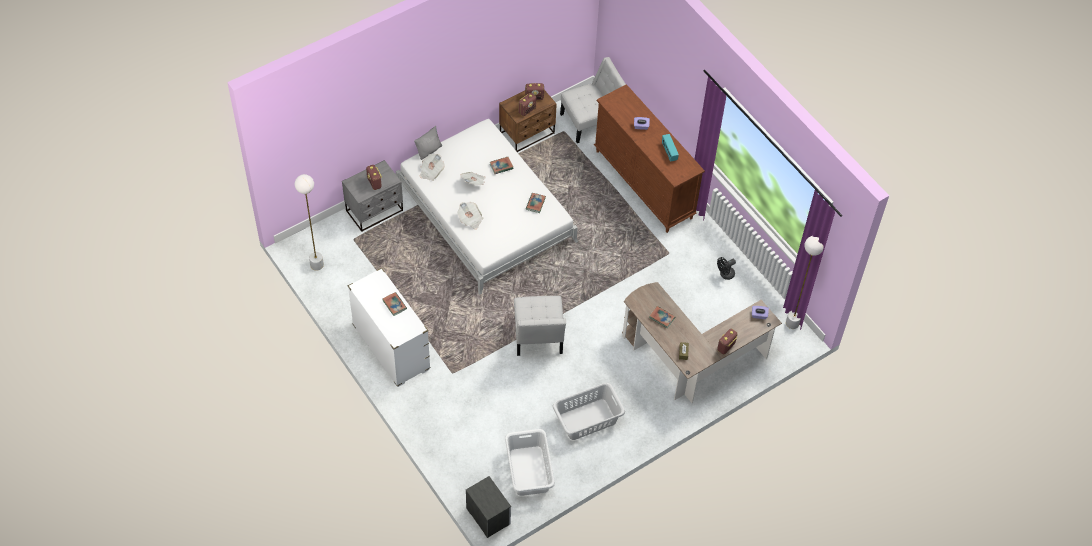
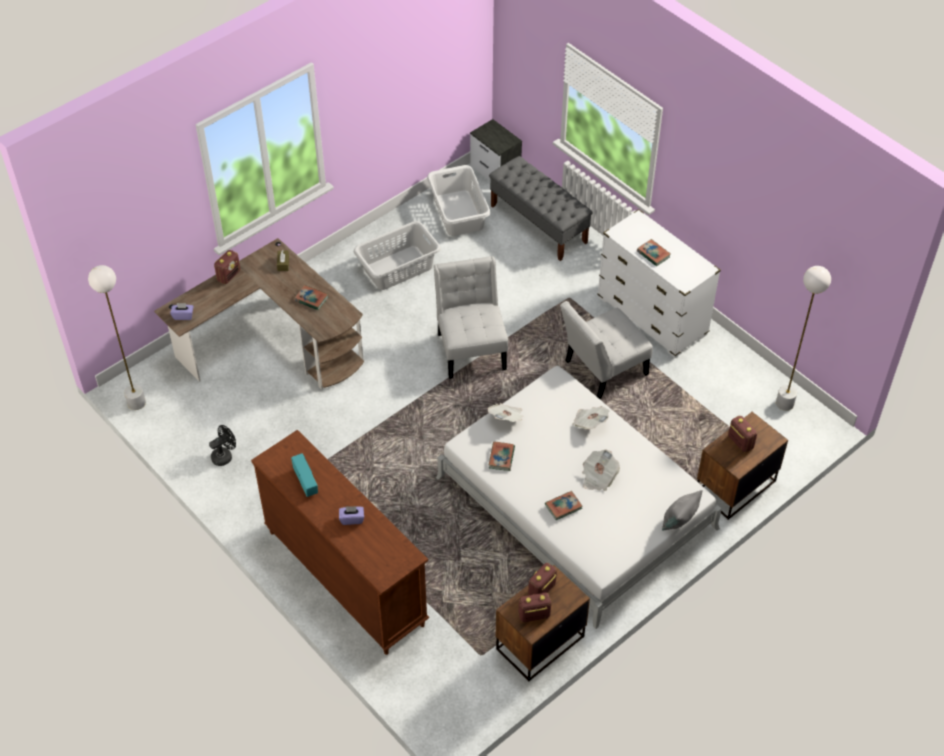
camera: 175 degrees right, 5 degrees down
grey nightstand [342,160,403,232] -> brown nightstand [697,412,788,520]
newspaper [420,154,445,181] -> newspaper moved to [488,403,523,422]
white chair [560,57,626,143] -> white chair moved to [560,301,653,399]
none -> grey bench [489,156,593,261]

